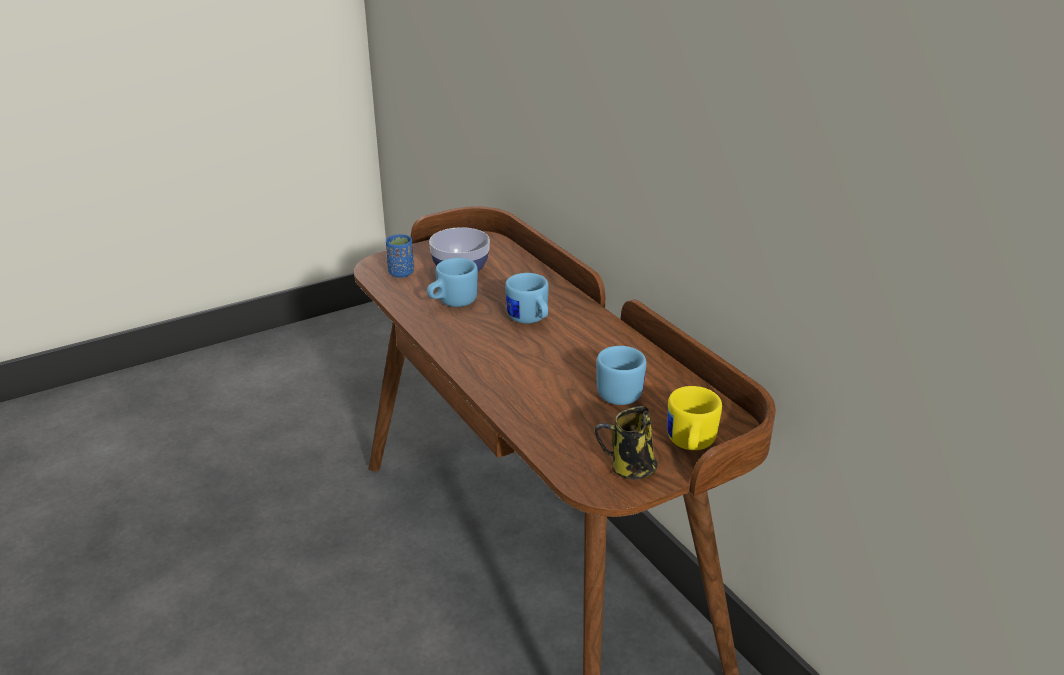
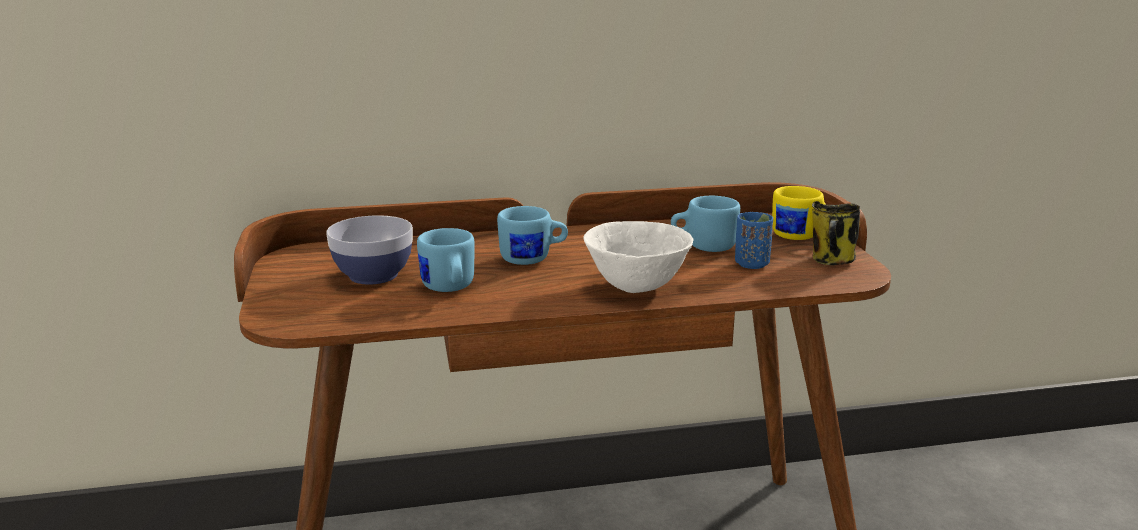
camera: 70 degrees left, 10 degrees down
blue cup [386,234,414,278] -> blue cup moved to [735,212,773,269]
none -> white bowl [584,221,693,293]

